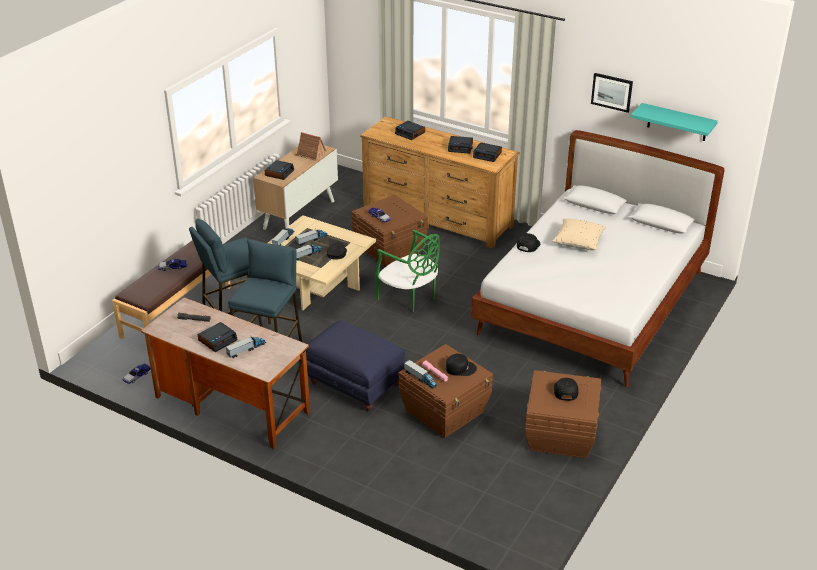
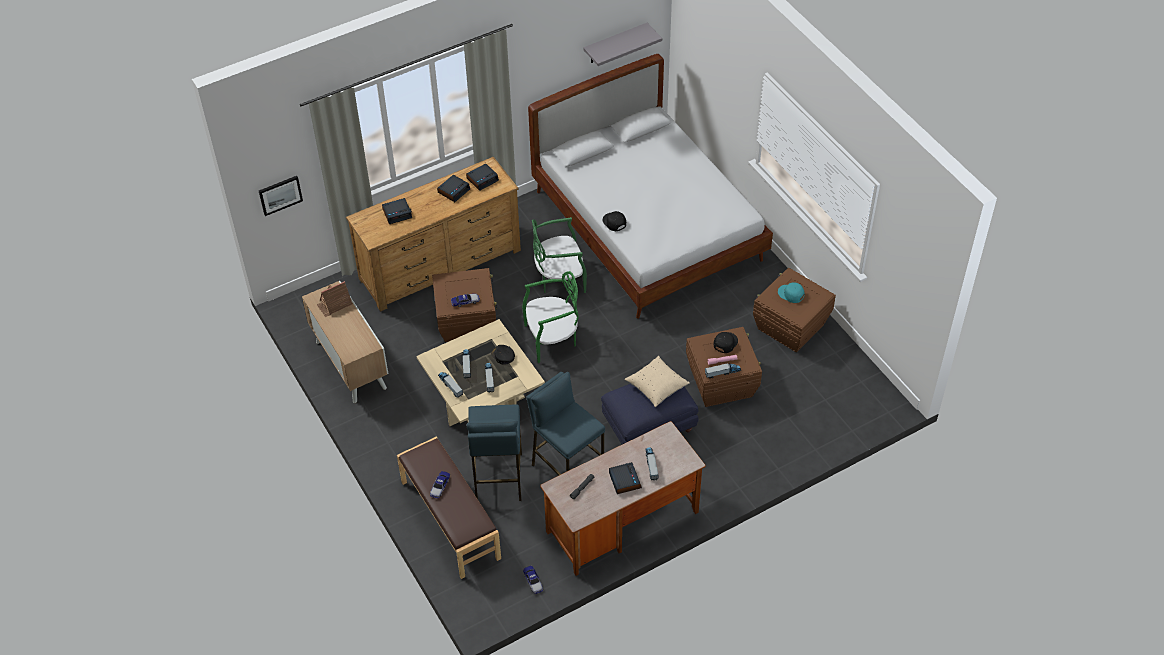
camera: 60 degrees left, 15 degrees up
alarm clock [265,160,294,180] -> none
beige pillow [552,219,606,250] -> beige pillow moved to [625,356,690,407]
black cap [554,378,579,401] -> turquoise cap [778,282,805,303]
picture [591,73,633,113] -> picture moved to [259,176,303,216]
turquoise shelf [631,103,718,141] -> grey shelf [583,23,662,66]
none -> green chair [532,217,587,293]

